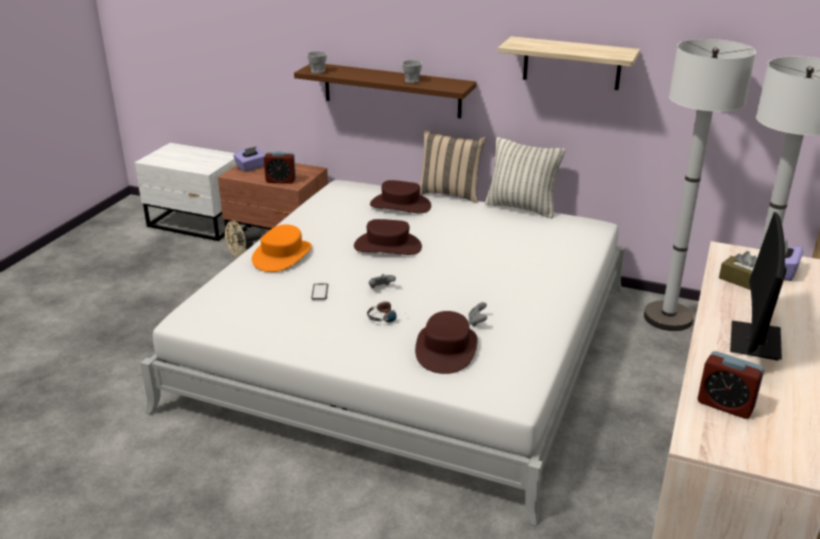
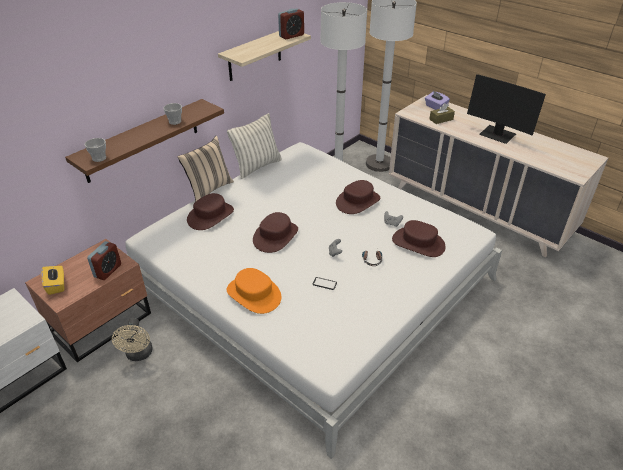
camera: 70 degrees left, 10 degrees up
purple tissue box [233,147,265,172] -> yellow tissue box [42,265,64,295]
alarm clock [697,351,764,419] -> alarm clock moved to [278,9,304,39]
none -> brown hat [336,180,380,214]

